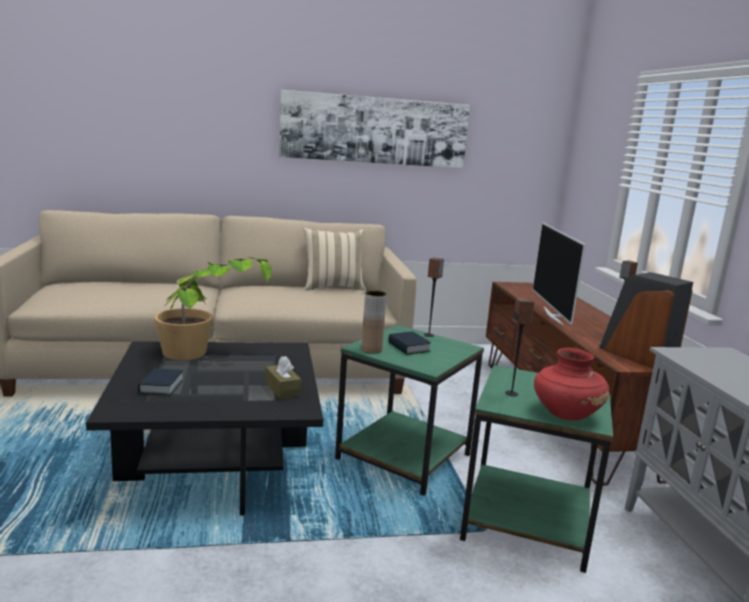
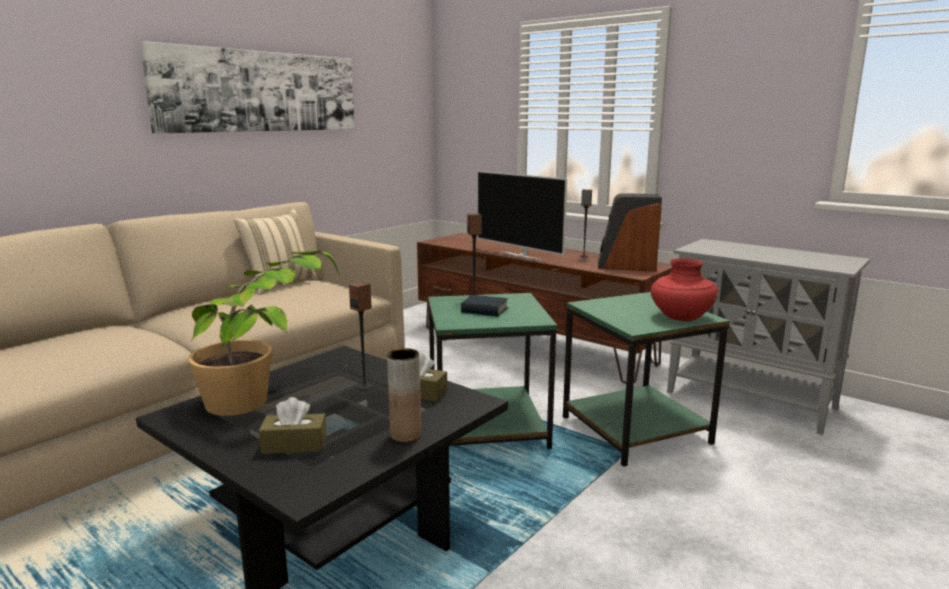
camera: 40 degrees left, 0 degrees up
book [138,368,184,395] -> brown tissue box [259,397,327,454]
brown vase [361,290,387,354] -> brown vase moved to [387,348,421,442]
speaker [505,298,535,397] -> speaker moved to [349,282,372,390]

